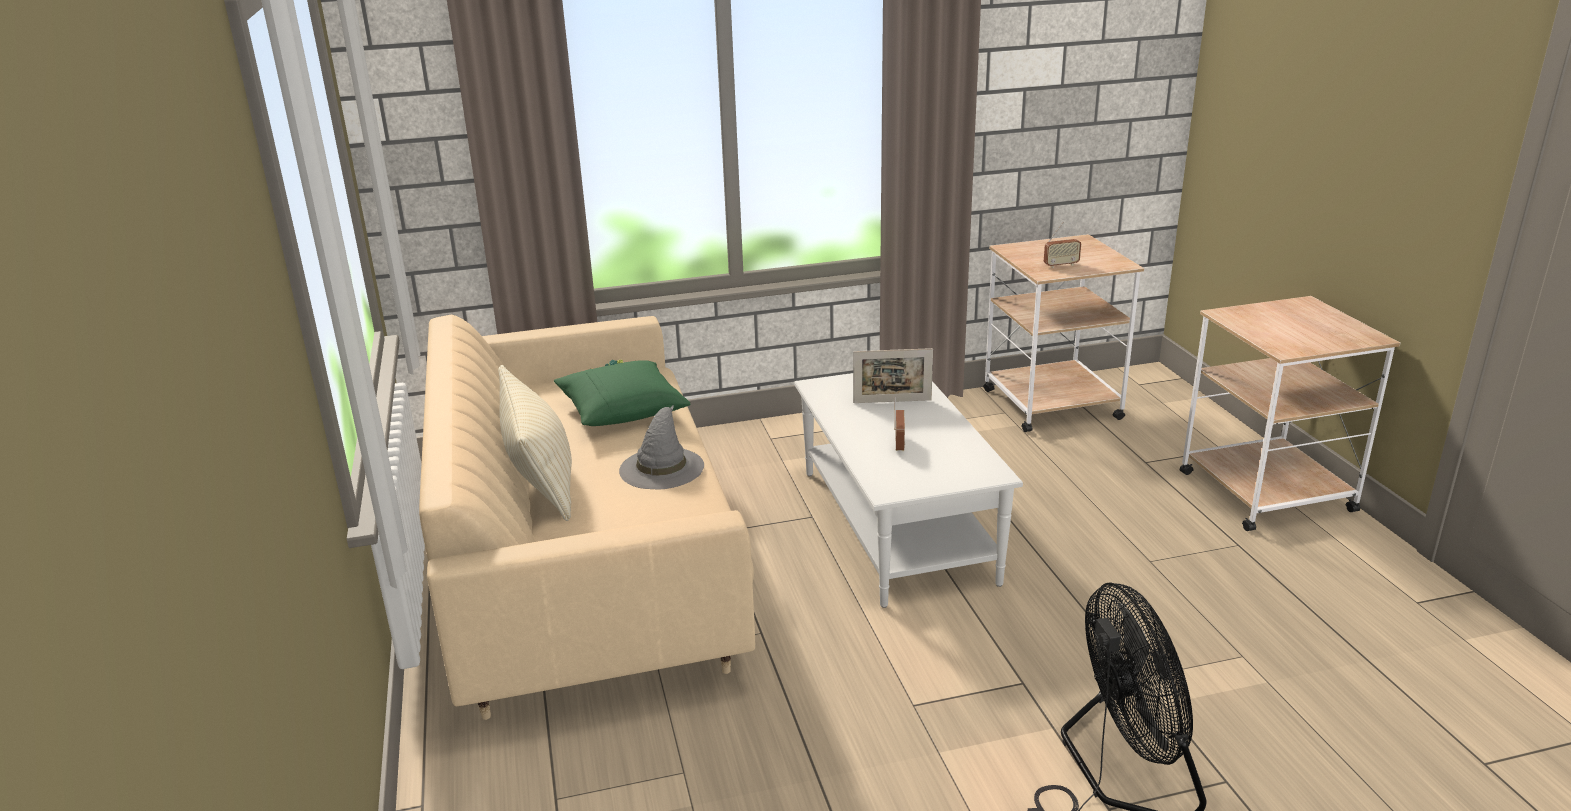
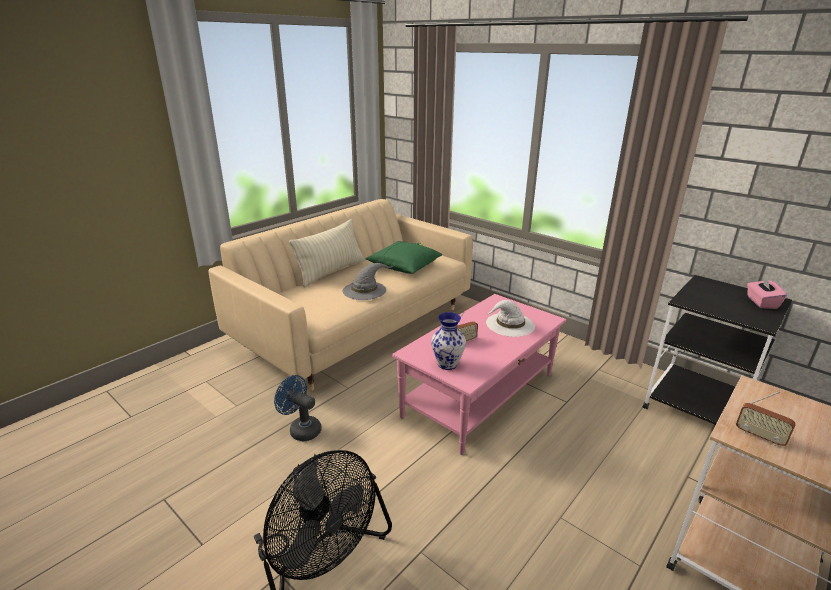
camera: 55 degrees right, 0 degrees up
white coffee table [794,373,1023,608] -> pink coffee table [392,294,566,455]
picture frame [853,348,933,403] -> white hat [486,300,535,337]
beige cart [983,234,1144,432] -> black cart [642,275,792,425]
radio [1044,222,1081,268] -> radio moved to [736,391,796,446]
none -> blue fan [274,375,322,441]
none -> vase [431,312,466,370]
none -> pink tissue box [747,276,787,309]

